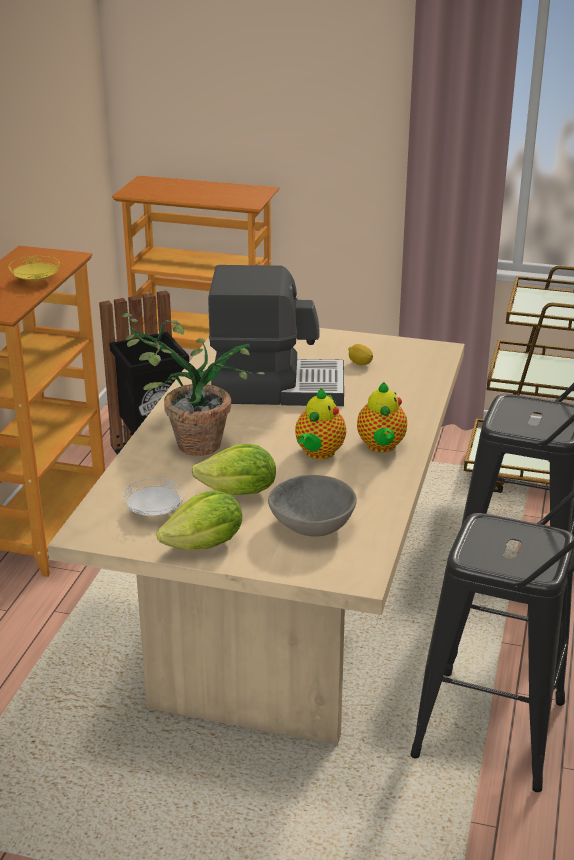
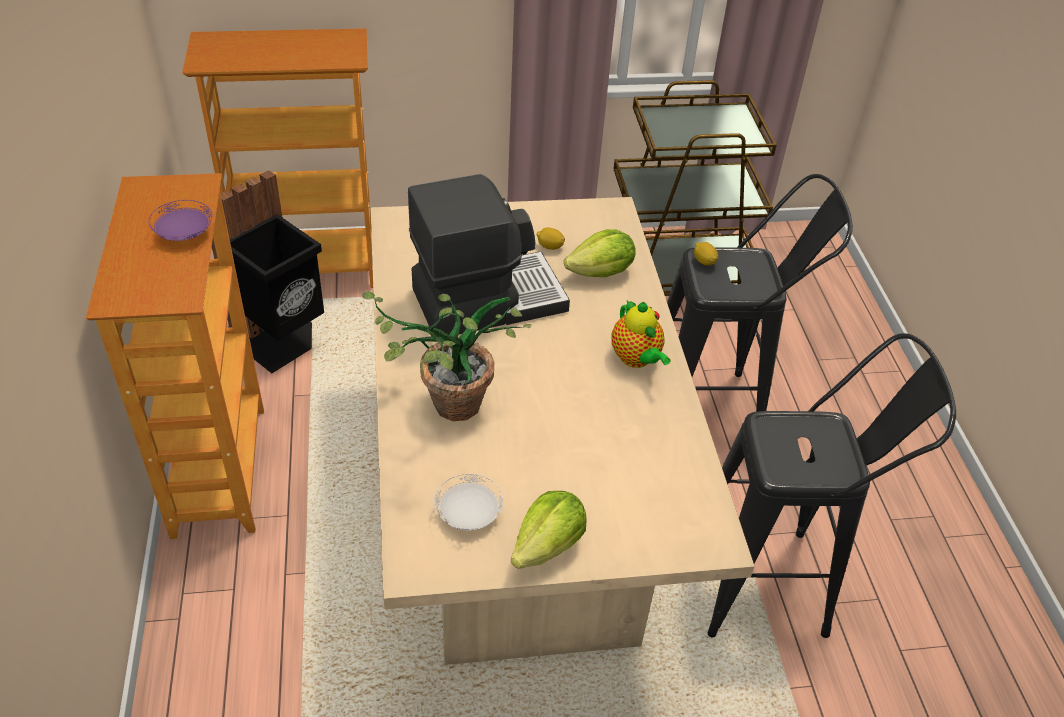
camera: 25 degrees left, 15 degrees up
yellow plate [8,256,60,281] -> purple plate [148,200,213,241]
lettuce [191,444,276,495] -> lettuce moved to [564,229,636,277]
grey bowl [268,475,357,536] -> none
teapot [295,388,346,460] -> none
none -> lemon [694,242,718,266]

